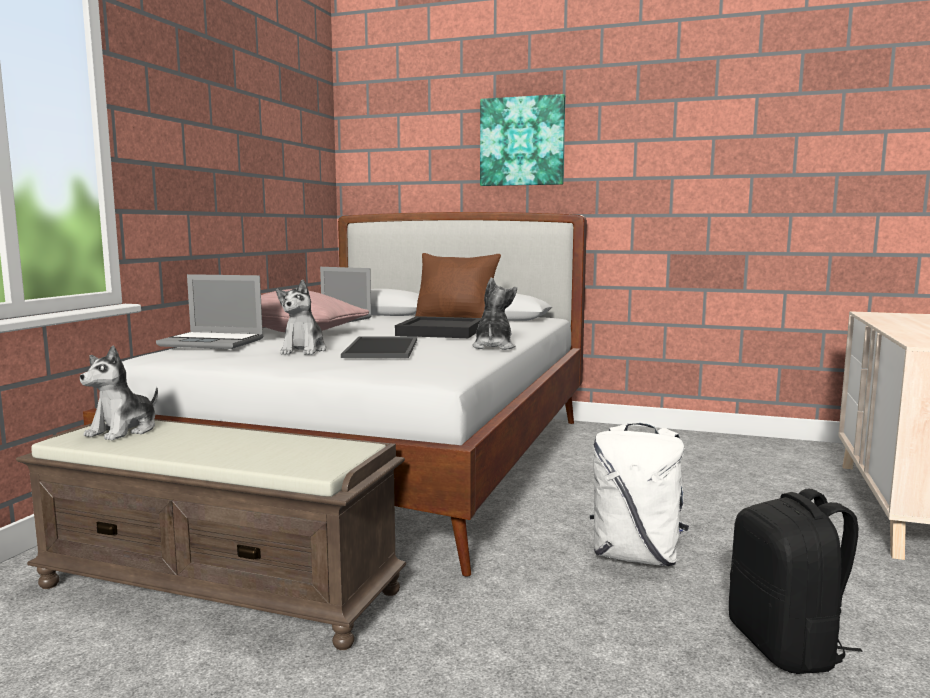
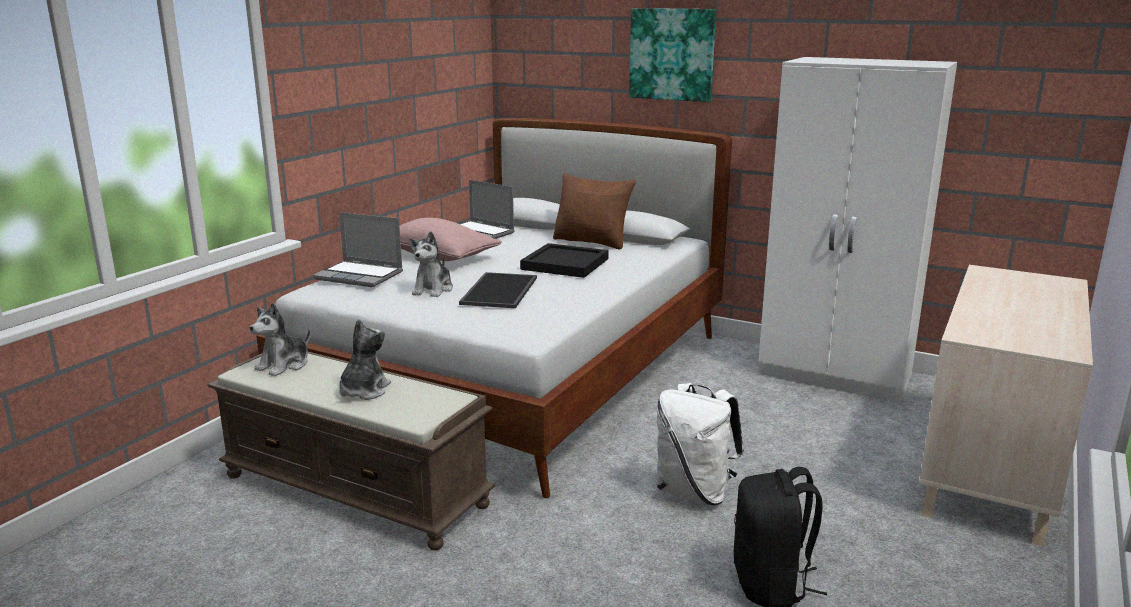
camera: 10 degrees right, 10 degrees up
plush toy [472,278,517,350] -> plush toy moved to [339,319,391,400]
none -> white wardrobe [758,57,957,403]

